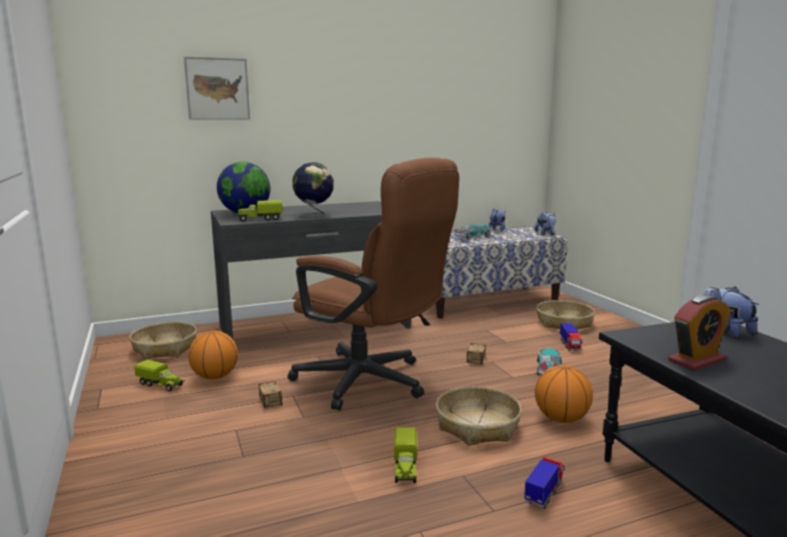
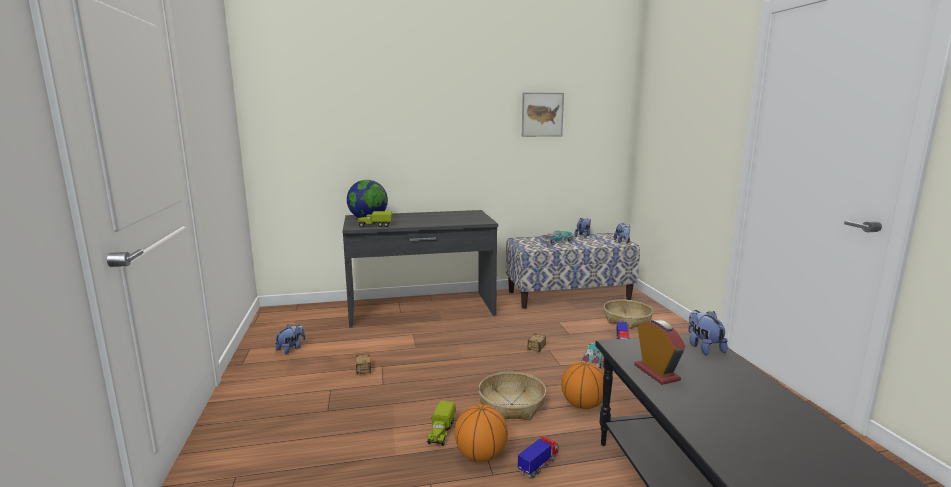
camera: 10 degrees right, 0 degrees up
basket [129,322,197,360] -> none
toy truck [134,360,185,391] -> plush toy [275,324,305,354]
picture [184,56,250,120] -> picture moved to [522,92,564,137]
basketball [188,331,238,379] -> basketball moved to [455,404,508,462]
brown office chair [288,158,459,410] -> none
globe [292,162,334,218] -> none
alarm clock [668,294,731,370] -> alarm clock turned 90 degrees counterclockwise [634,319,686,385]

